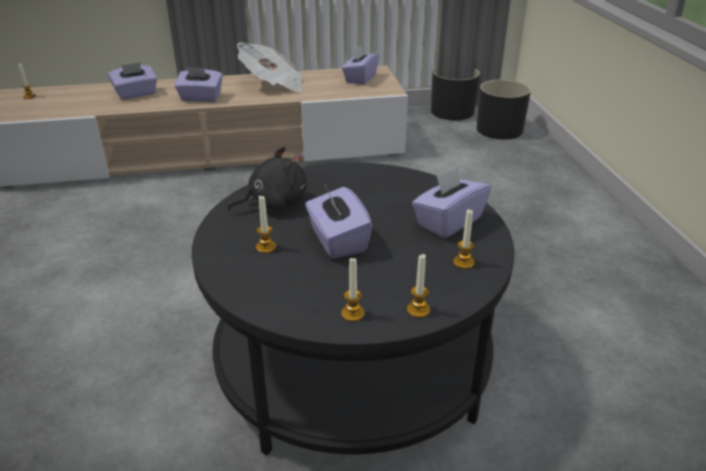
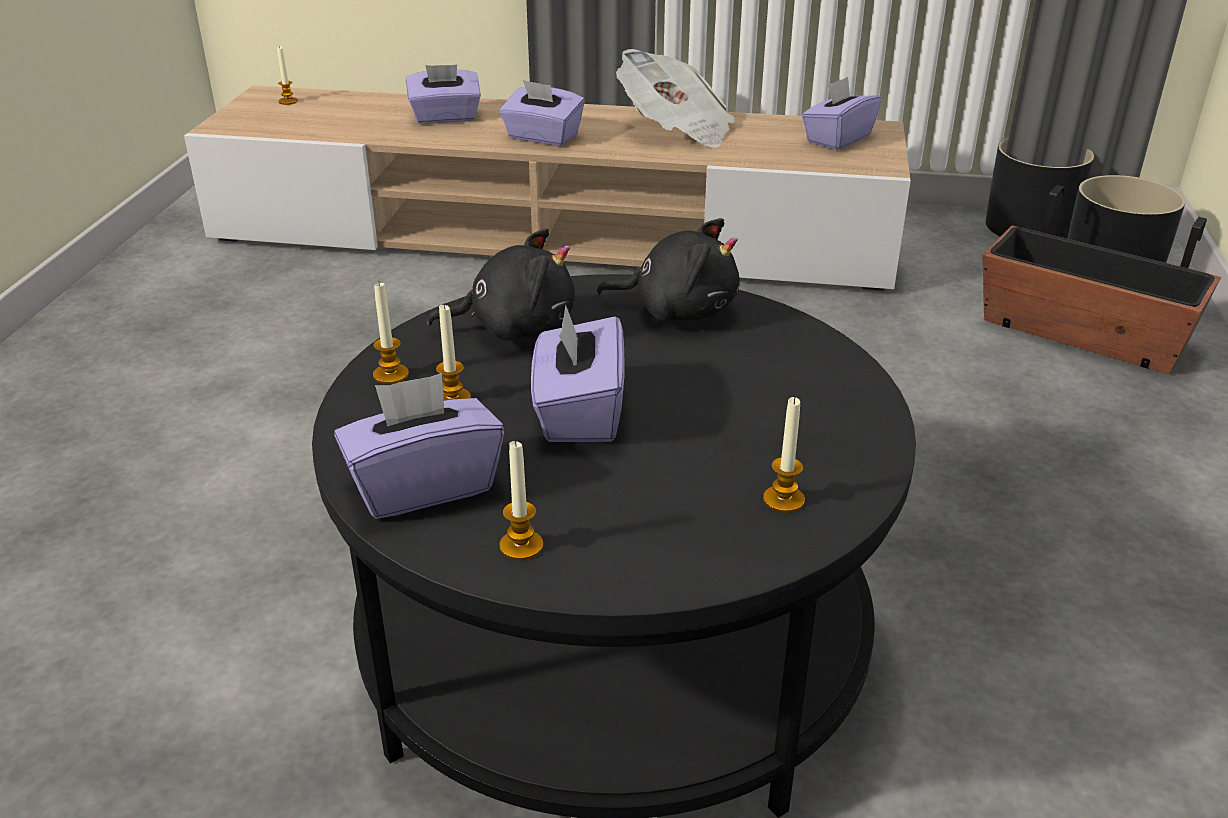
camera: 20 degrees right, 0 degrees up
candle [407,254,430,318] -> candle moved to [373,283,409,384]
purple tissue box [412,166,491,238] -> purple tissue box moved to [334,373,504,519]
none -> black plush toy [596,218,740,321]
none -> planter [983,185,1221,374]

